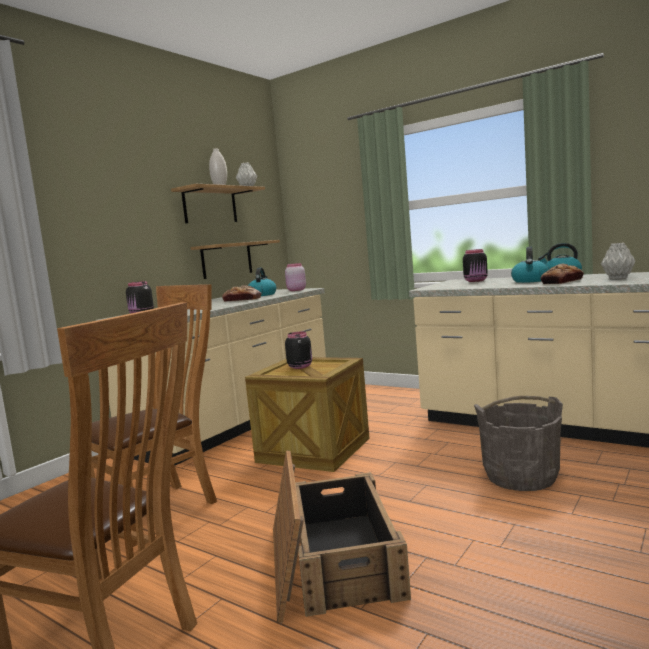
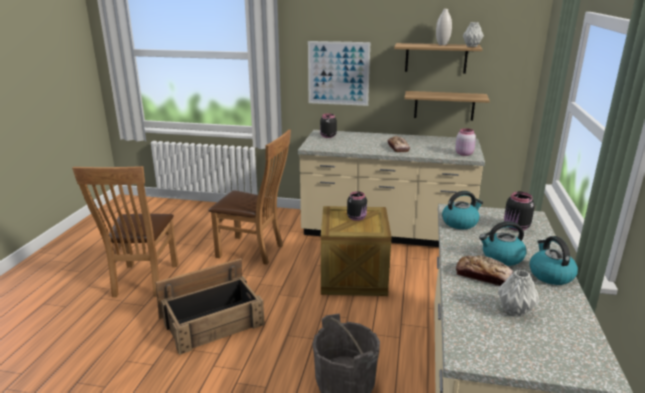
camera: 65 degrees right, 15 degrees up
kettle [248,267,276,296] -> kettle moved to [442,191,483,229]
none -> picture [308,41,370,106]

